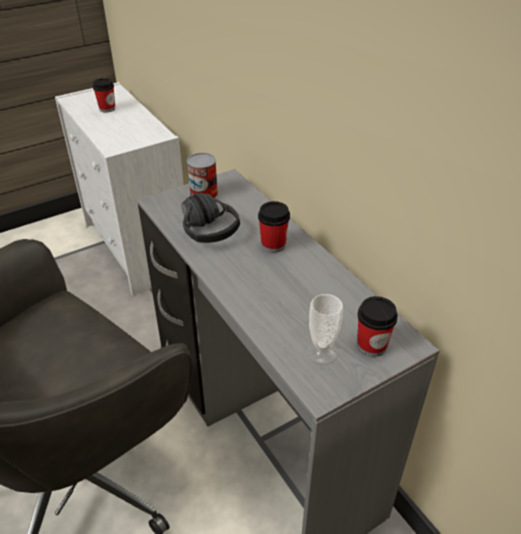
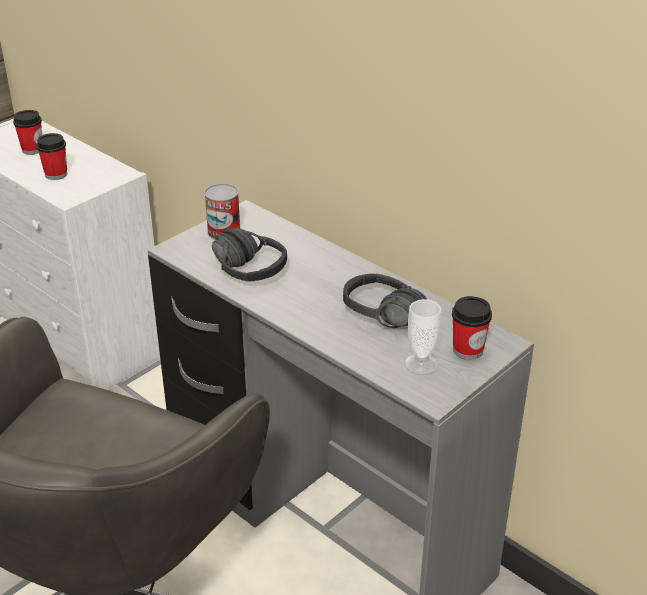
camera: 15 degrees left, 5 degrees down
cup [258,201,290,253] -> cup moved to [36,133,67,180]
none -> black headphones [343,274,427,328]

